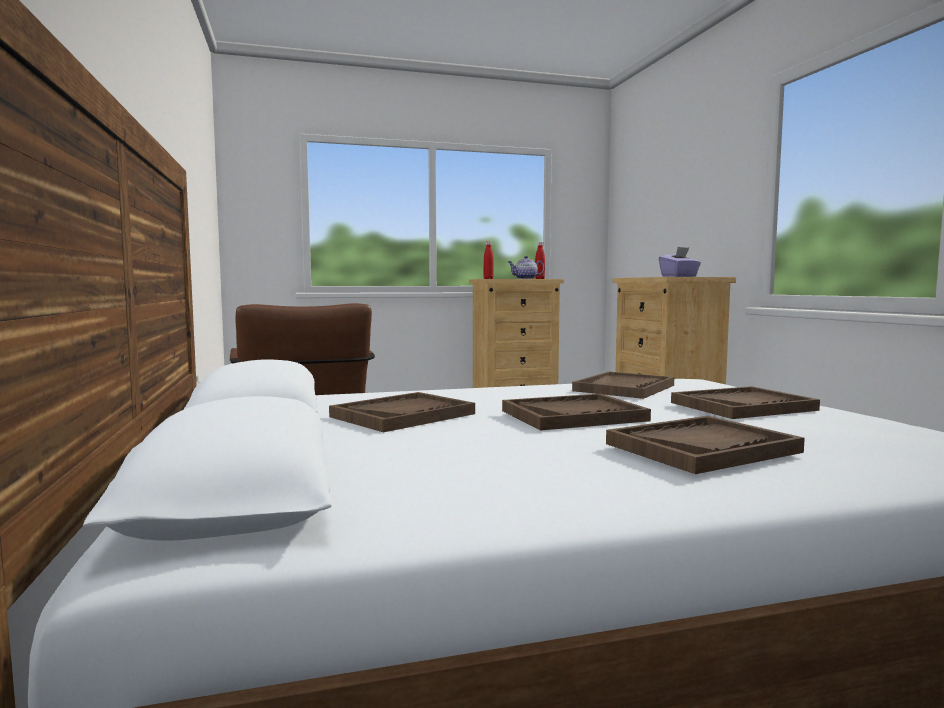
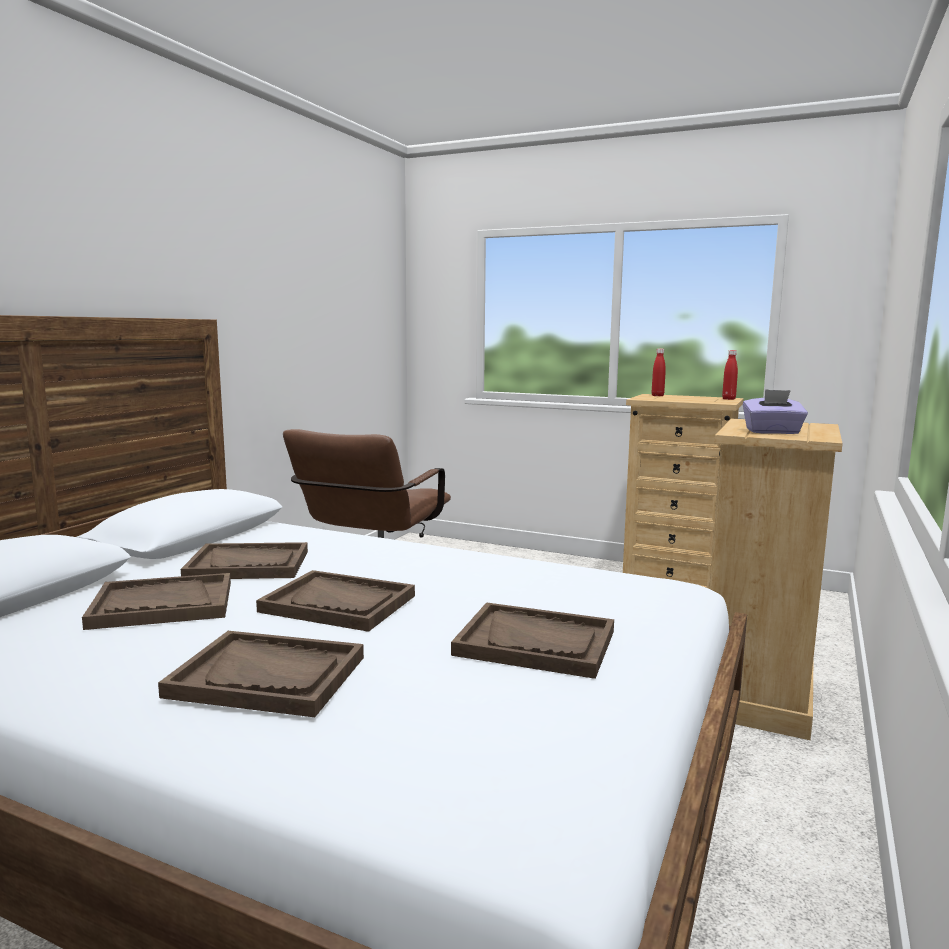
camera: 40 degrees right, 5 degrees up
teapot [508,256,544,279] -> none
brown tray [572,372,674,399] -> brown tray moved to [82,573,231,630]

